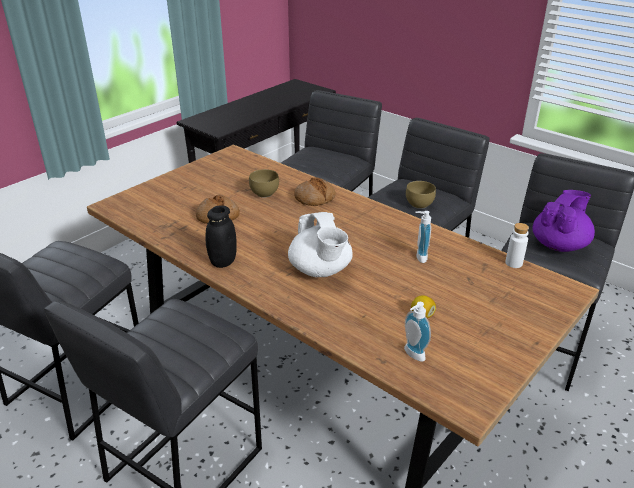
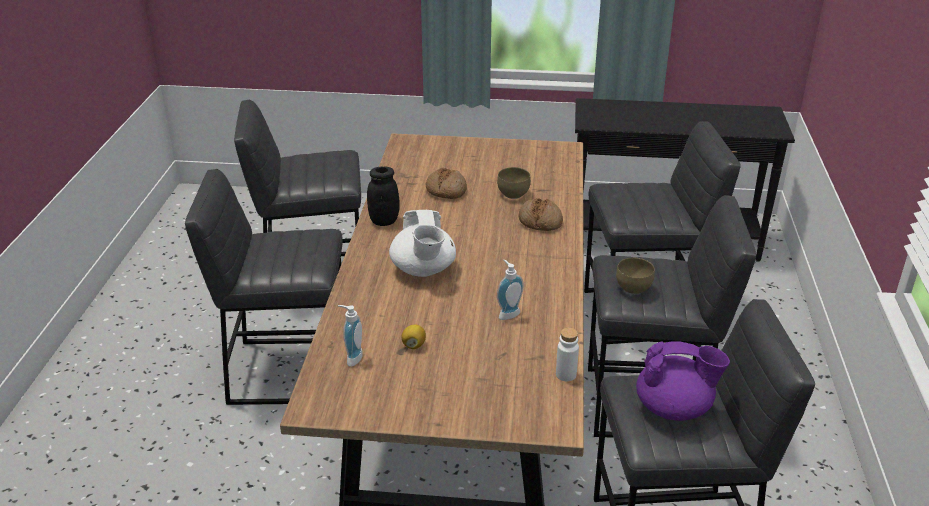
camera: 55 degrees right, 0 degrees up
white teapot [288,212,353,277] -> white teapot turned 45 degrees counterclockwise [389,210,456,277]

